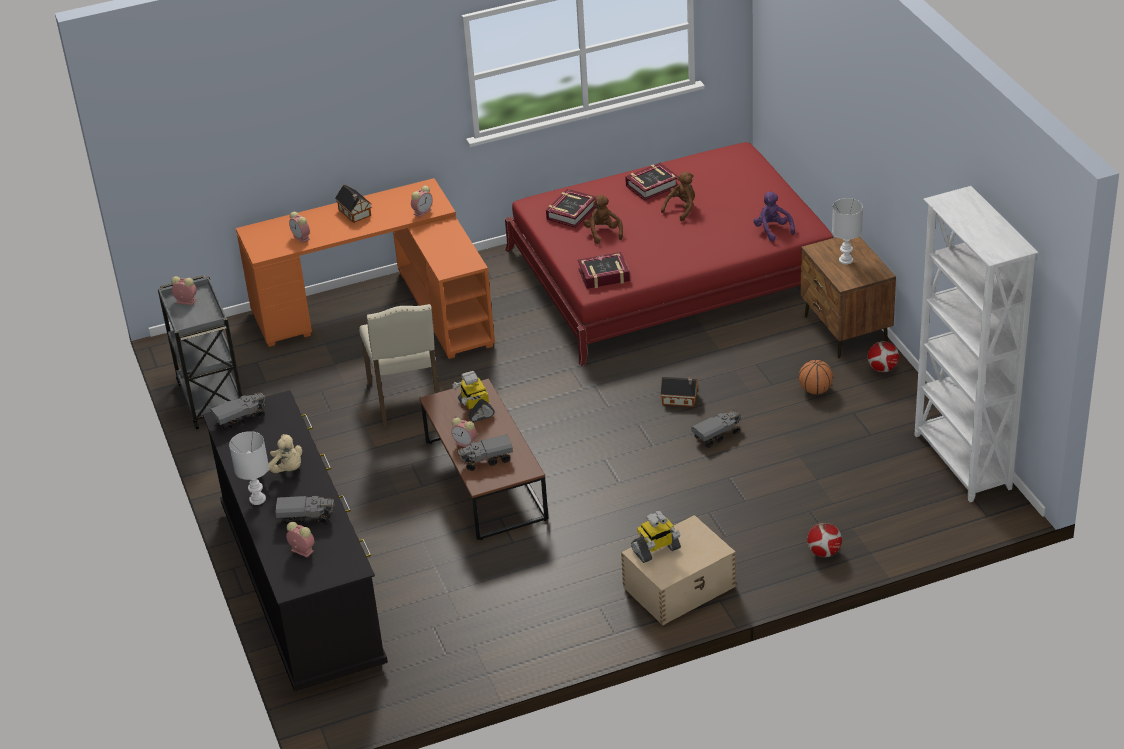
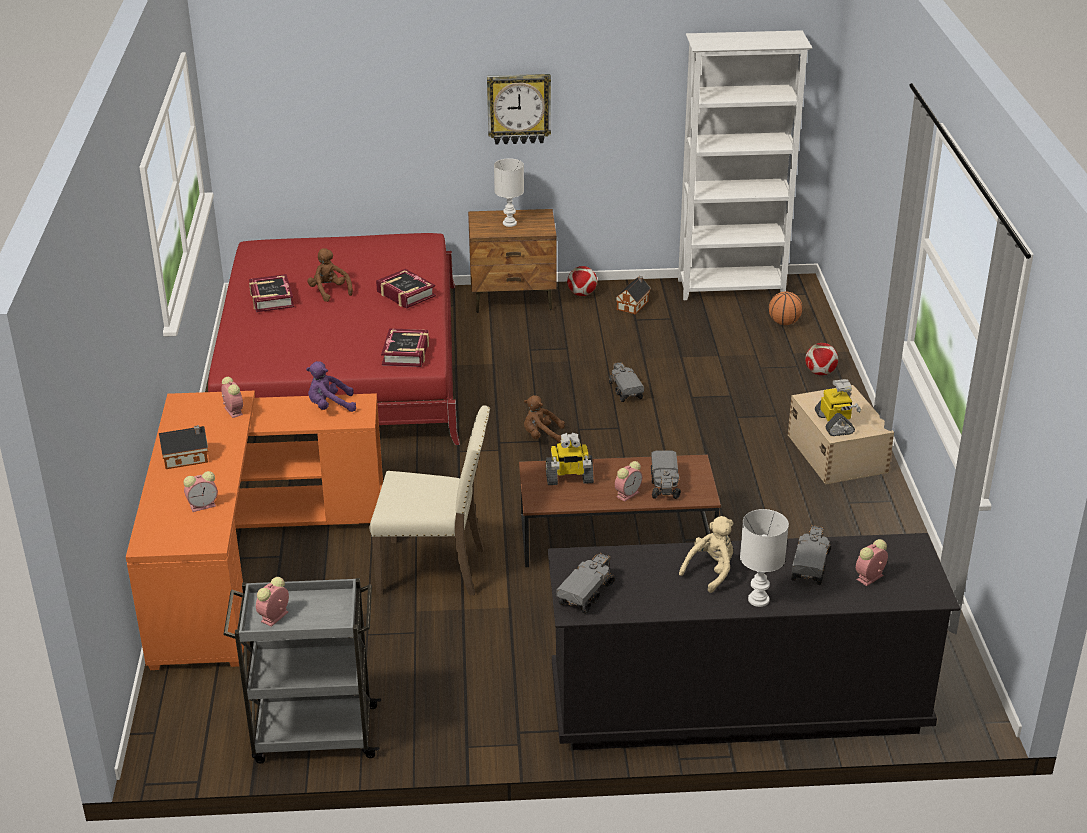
camera: 75 degrees left, 5 degrees down
toy truck [210,391,266,432] -> toy truck turned 45 degrees clockwise [556,552,615,614]
book [546,189,596,228] -> book moved to [376,269,436,309]
brown plush toy [583,195,623,244] -> brown plush toy moved to [524,395,565,443]
toy house [661,377,698,407] -> toy house moved to [615,276,651,315]
purple plush toy [754,192,795,242] -> purple plush toy moved to [306,361,356,412]
basketball [799,360,833,394] -> basketball moved to [769,291,802,325]
none -> wall clock [487,74,551,144]

